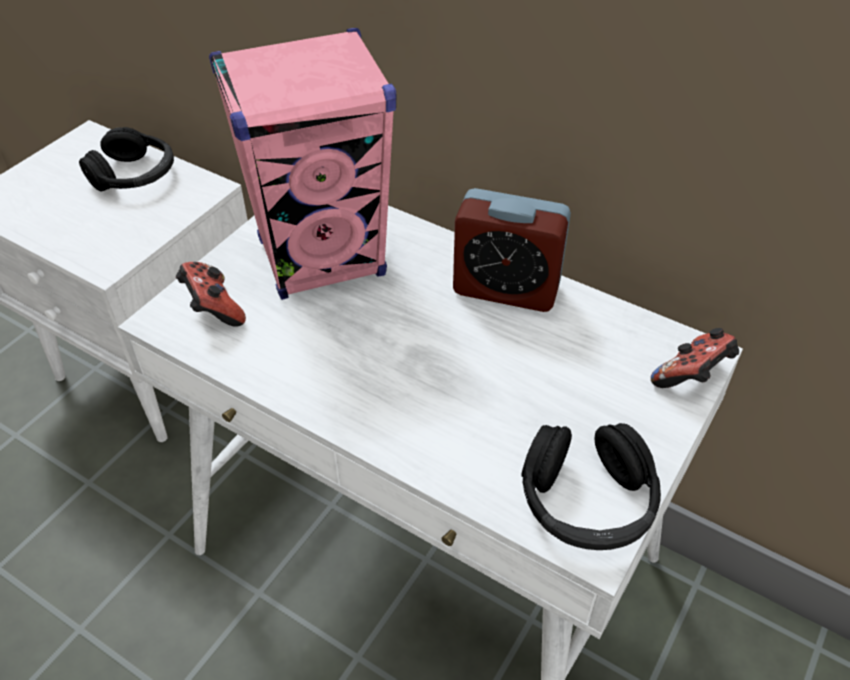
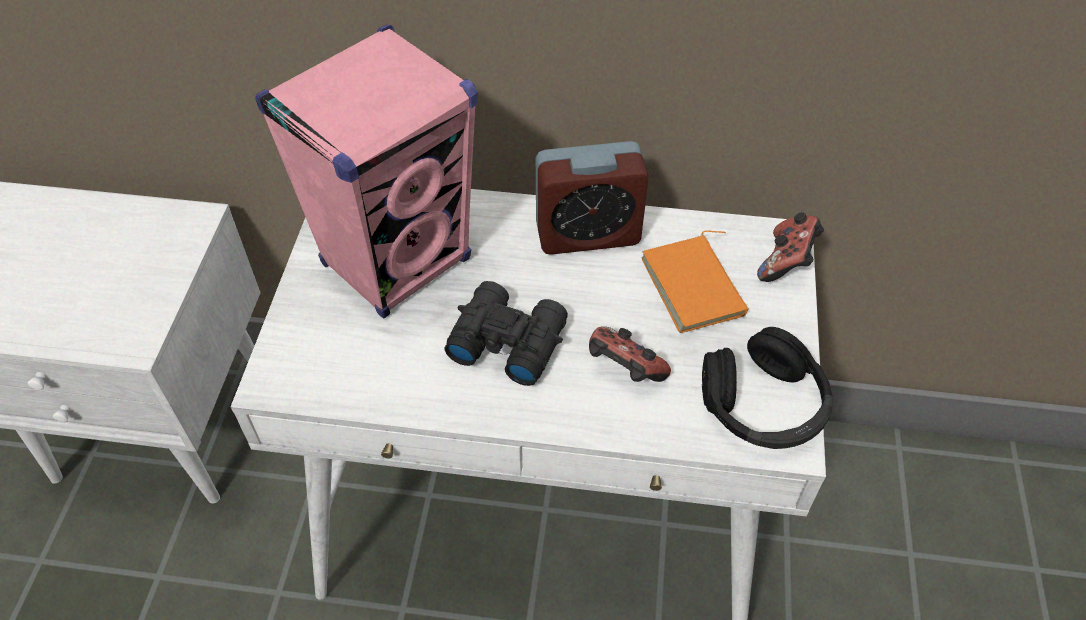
camera: 25 degrees left, 5 degrees up
black headphones [79,127,174,192] -> none
game controller [176,262,246,327] -> game controller moved to [589,326,671,382]
none -> black binoculars [445,281,568,386]
none -> orange book [642,230,749,333]

